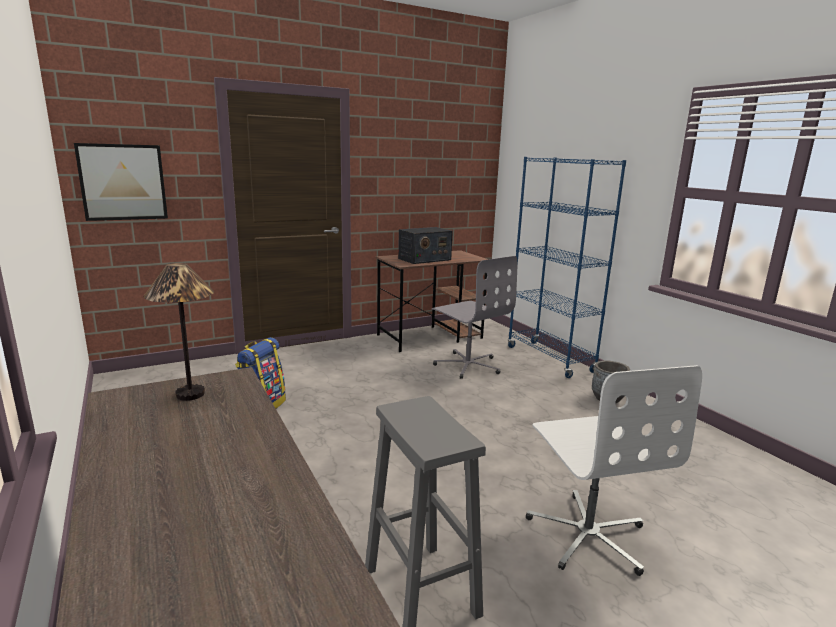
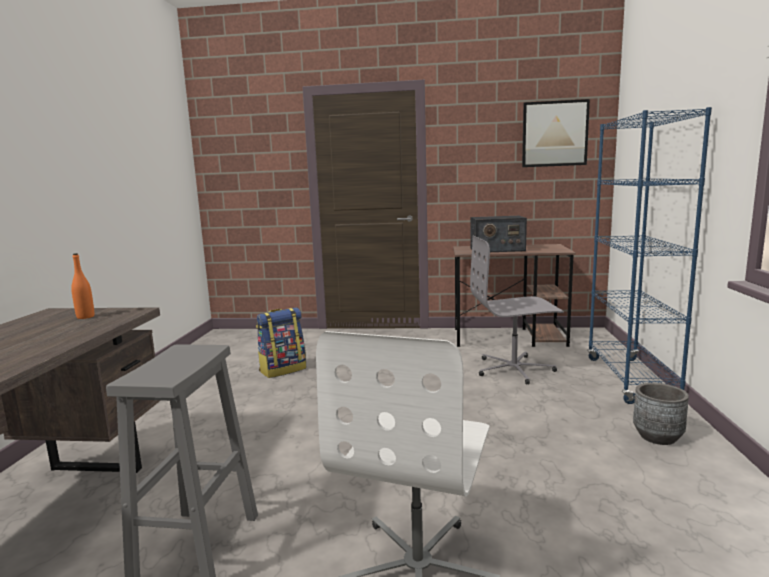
camera: 35 degrees right, 5 degrees down
picture [74,143,168,221] -> picture moved to [522,99,590,167]
table lamp [144,263,214,401] -> orange bottle [71,253,94,319]
grey office chair [432,256,518,379] -> grey office chair turned 90 degrees clockwise [470,235,564,385]

